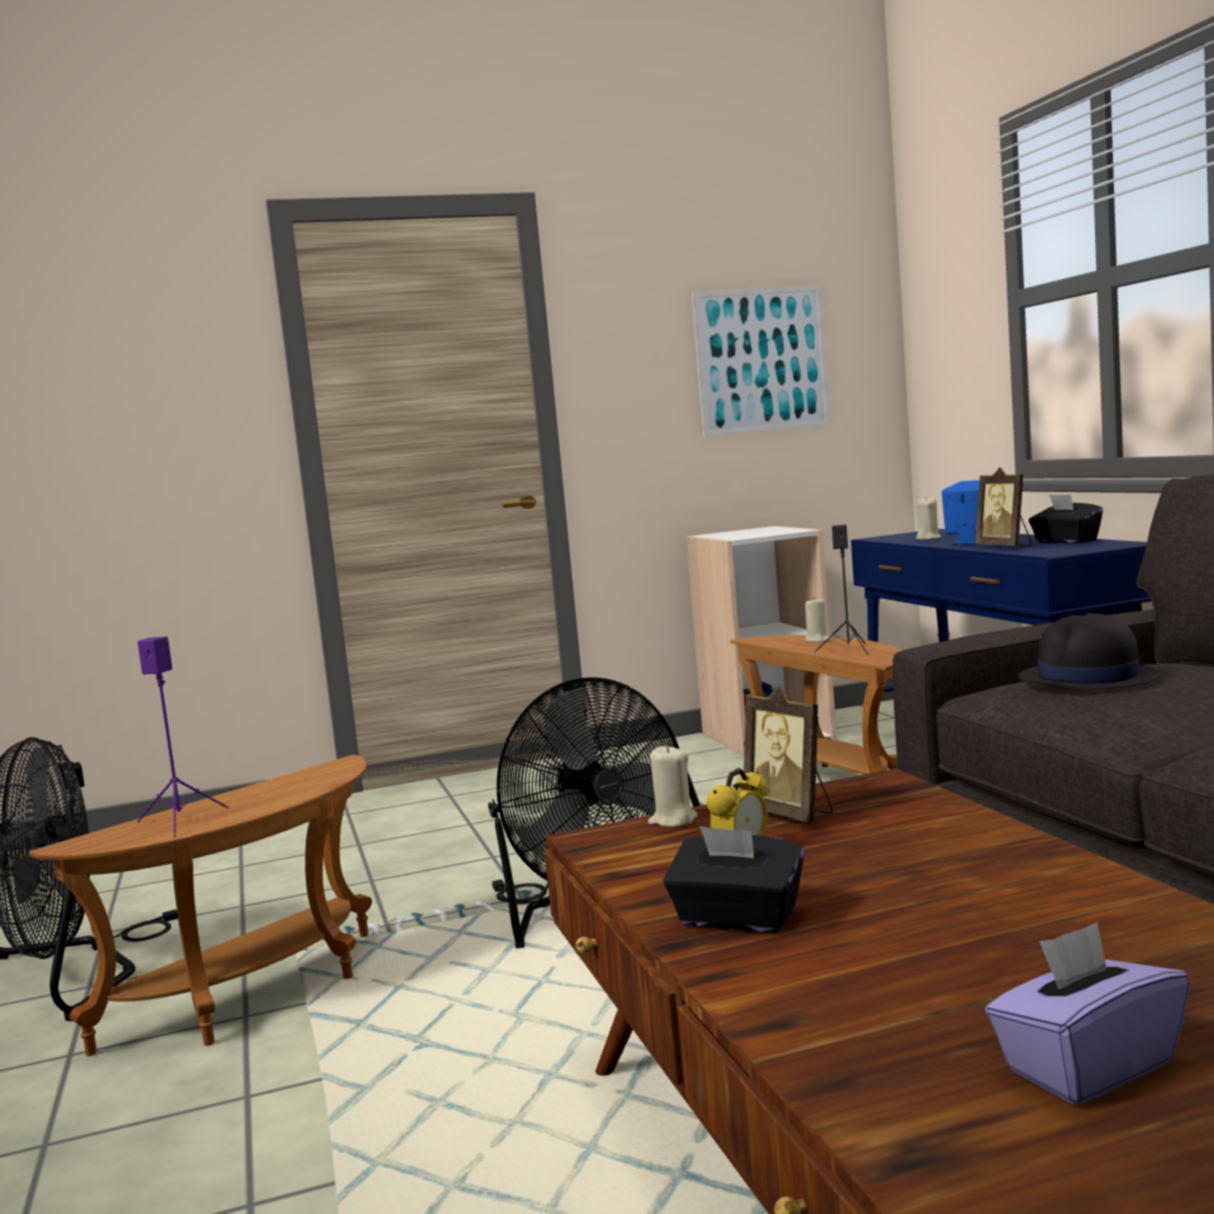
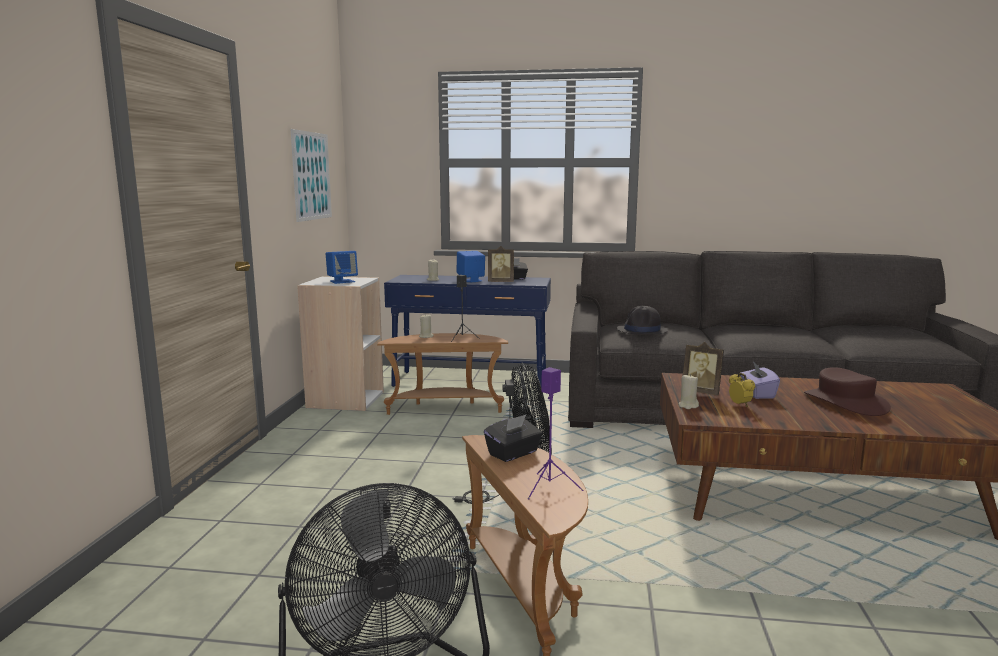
camera: 65 degrees left, 5 degrees up
black tissue box [663,826,804,932] -> black tissue box moved to [484,415,543,462]
picture frame [744,686,833,823] -> picture frame turned 45 degrees clockwise [683,342,724,396]
purple tissue box [985,922,1190,1105] -> purple tissue box moved to [739,362,780,399]
none -> blue speaker [326,251,358,284]
none -> brown hat [804,367,891,416]

